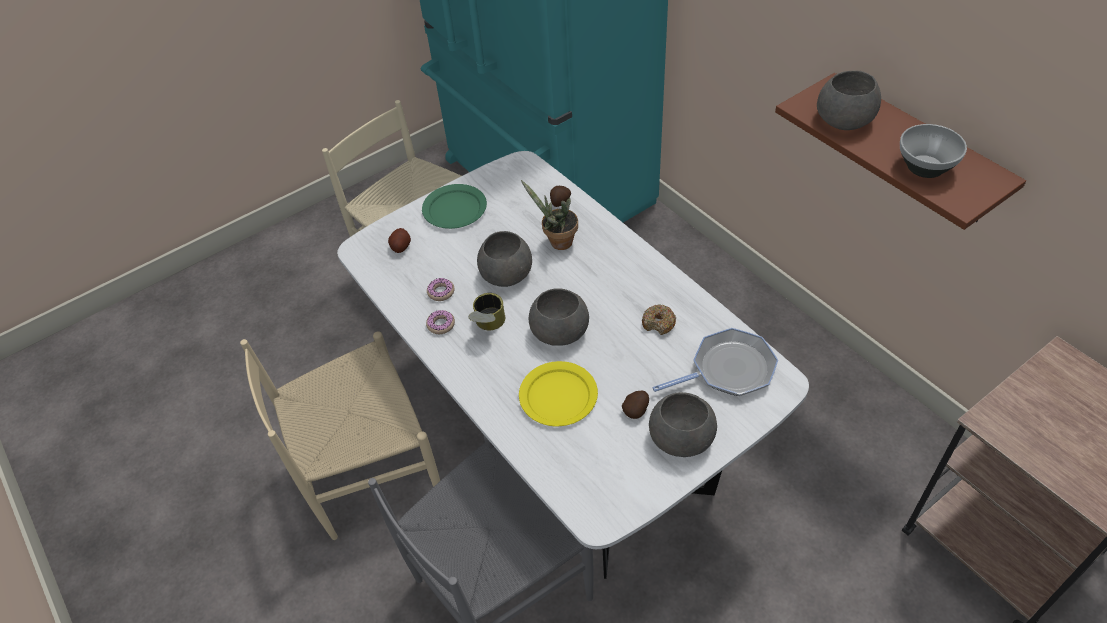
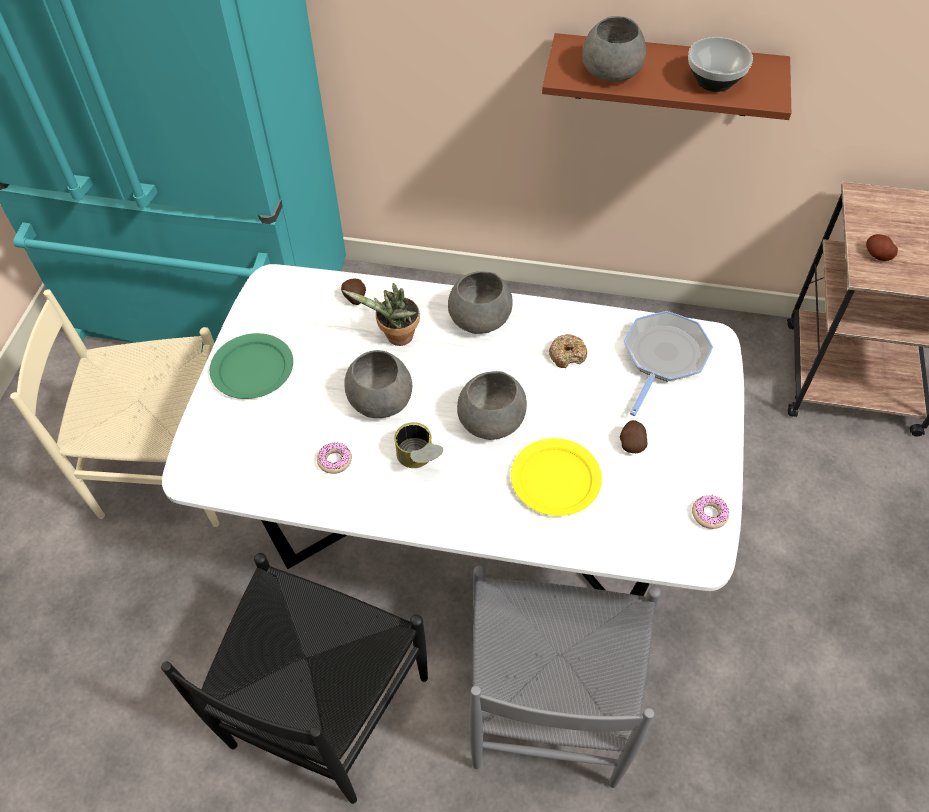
camera: 45 degrees left, 5 degrees up
beige chair [240,331,440,540] -> black chair [161,553,428,804]
potato [388,228,411,253] -> potato moved to [866,234,898,261]
donut [426,310,455,334] -> donut moved to [692,495,729,529]
grey bowl [649,392,717,457] -> grey bowl moved to [448,271,513,334]

